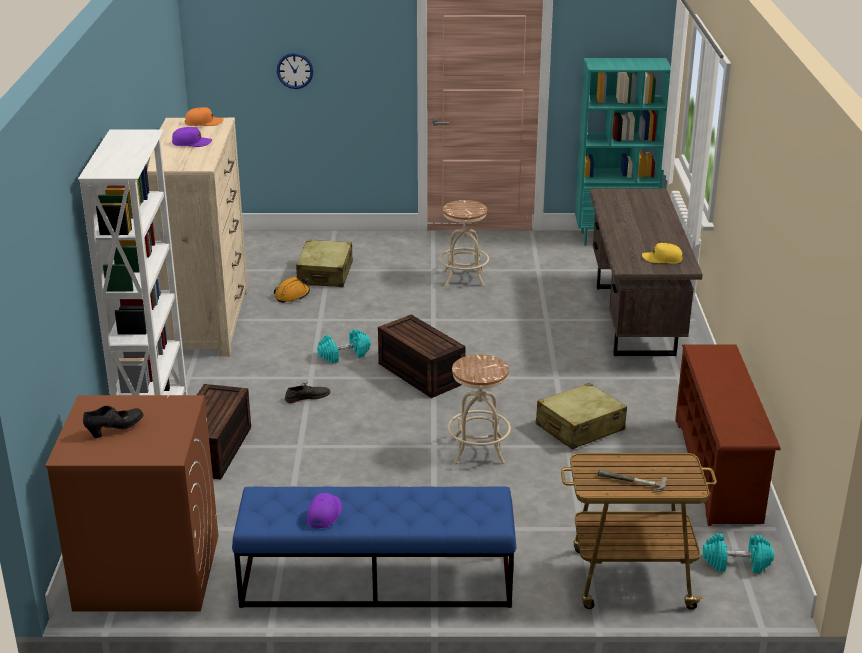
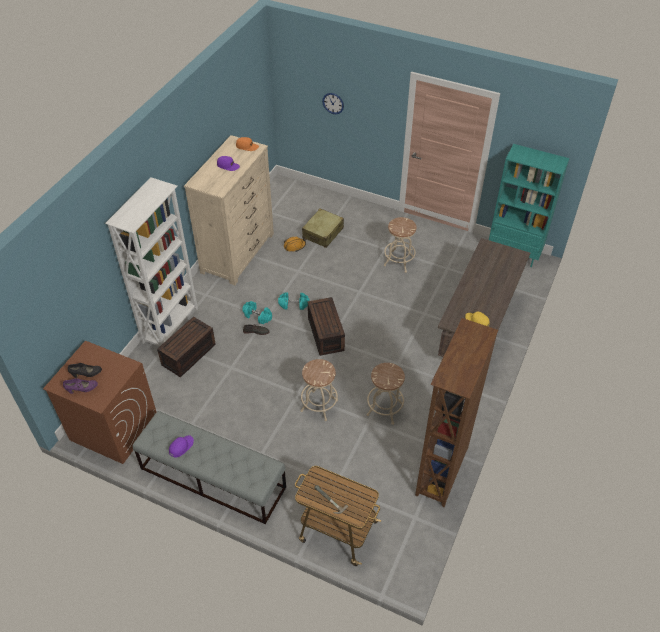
camera: 25 degrees right, 20 degrees up
blue bench [232,487,516,608] -> grey bench [133,411,286,525]
beige suitcase [536,383,627,449] -> beige stool [367,363,405,425]
brown shoe rack [675,344,781,526] -> brown bookcase [415,318,498,507]
turquoise dumbbell [703,533,774,573] -> turquoise dumbbell moved to [242,301,272,324]
none -> purple shoe [63,378,98,394]

